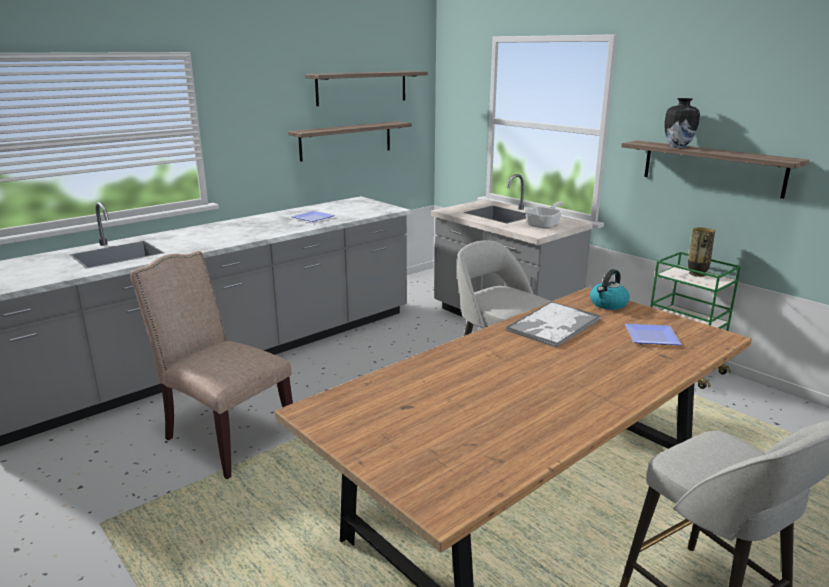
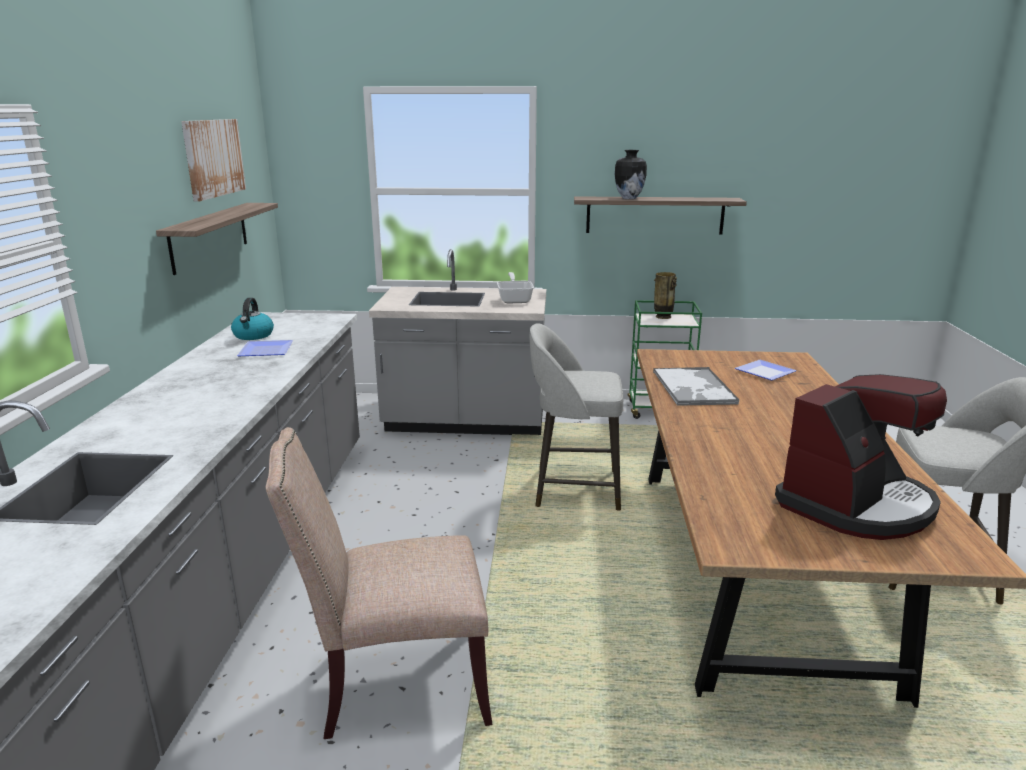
camera: 45 degrees left, 0 degrees up
shelf [305,71,428,106] -> picture [181,119,246,201]
kettle [590,269,630,310] -> kettle moved to [231,298,274,340]
none -> coffee machine [775,374,947,540]

